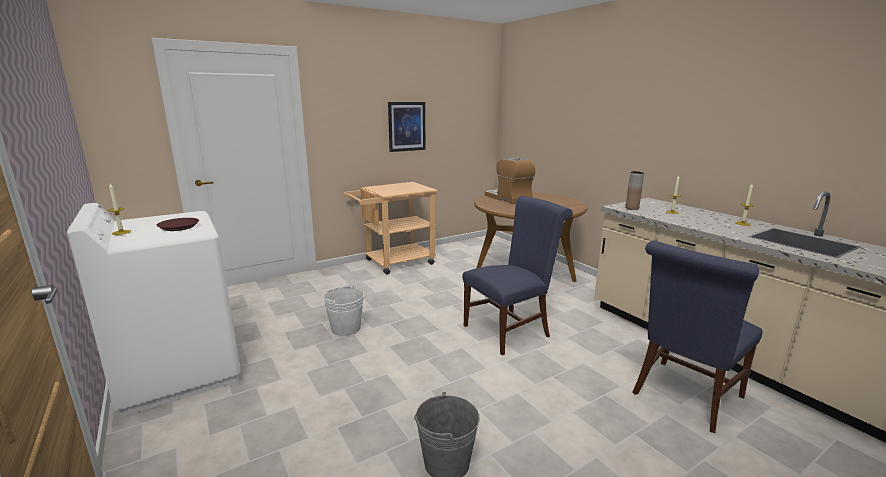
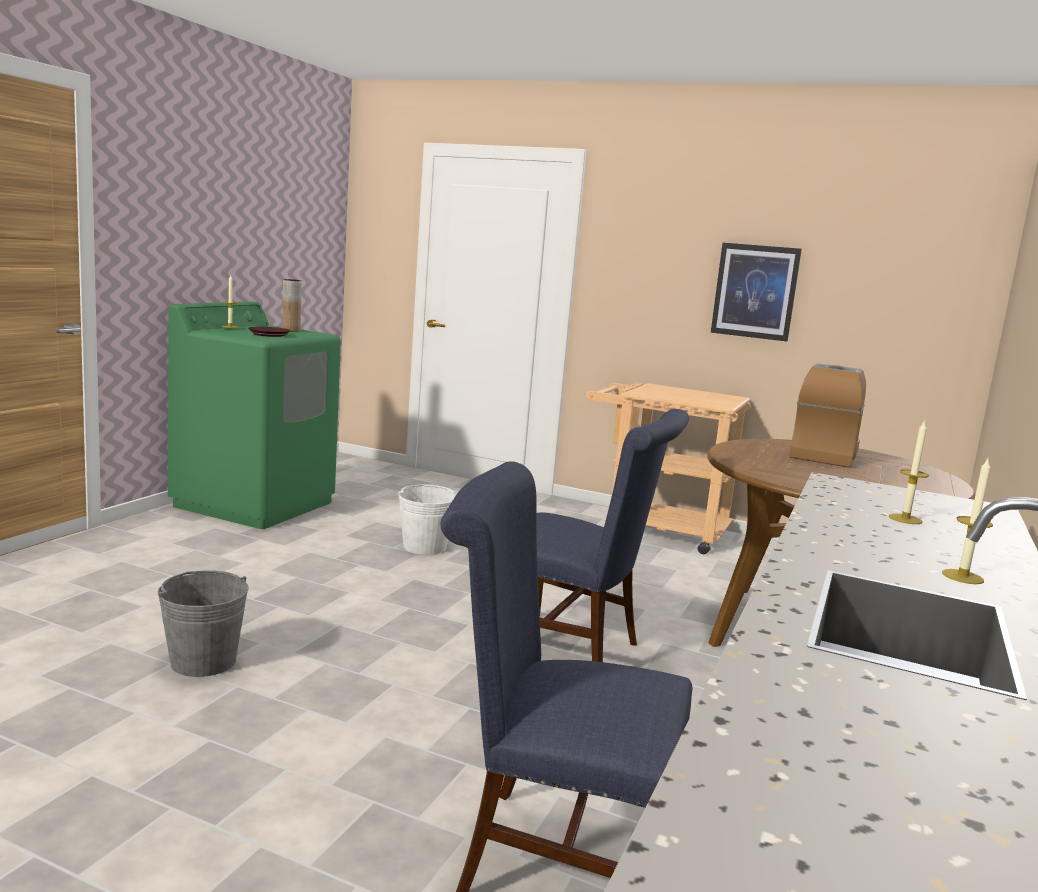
camera: 55 degrees right, 5 degrees down
white washing machine [67,203,241,417] -> green washing machine [168,301,341,529]
brown vase [625,171,644,210] -> brown vase moved to [282,279,302,332]

